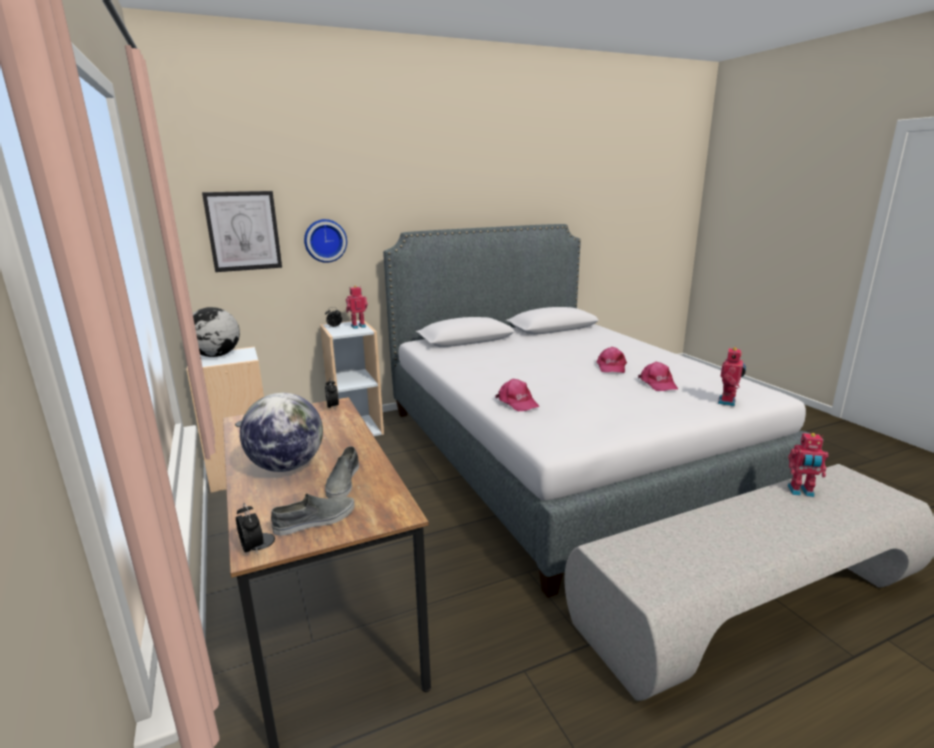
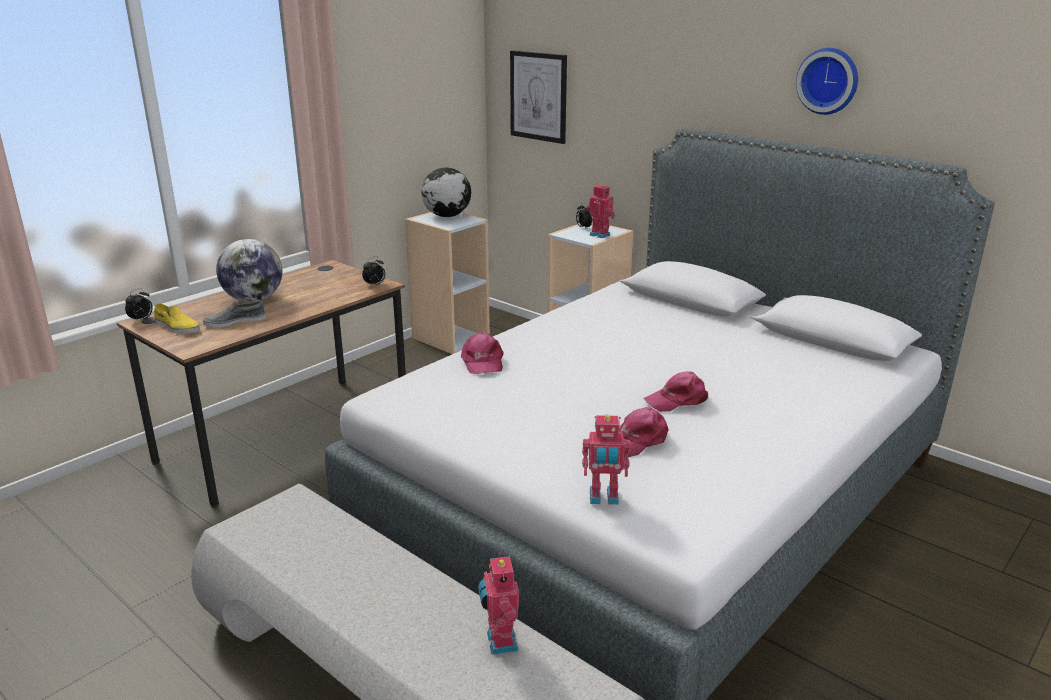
camera: 65 degrees right, 5 degrees up
grey shoe [271,494,355,536] -> yellow shoe [154,304,200,334]
wall clock [304,219,347,263] -> wall clock moved to [796,48,858,115]
pink cap [495,379,540,411] -> pink cap turned 45 degrees counterclockwise [461,332,504,374]

